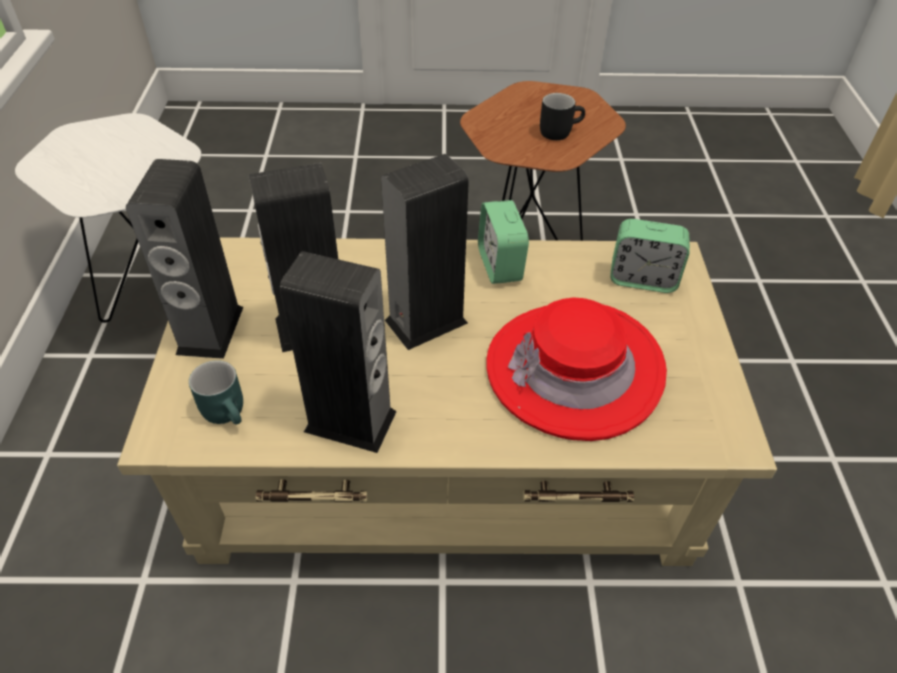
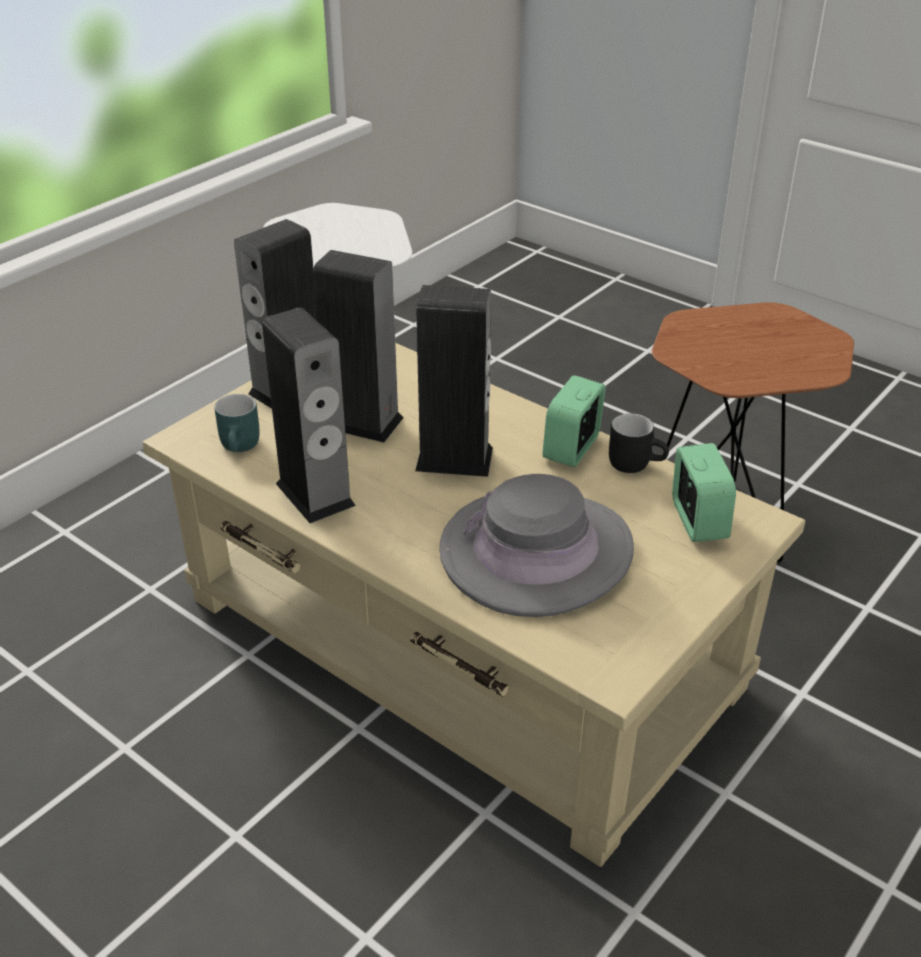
camera: 40 degrees right, 10 degrees down
red hat [486,297,667,441] -> grey hat [439,474,634,617]
black mug [540,93,585,140] -> black mug moved to [609,413,669,473]
alarm clock [610,219,690,293] -> alarm clock turned 150 degrees counterclockwise [672,443,736,542]

